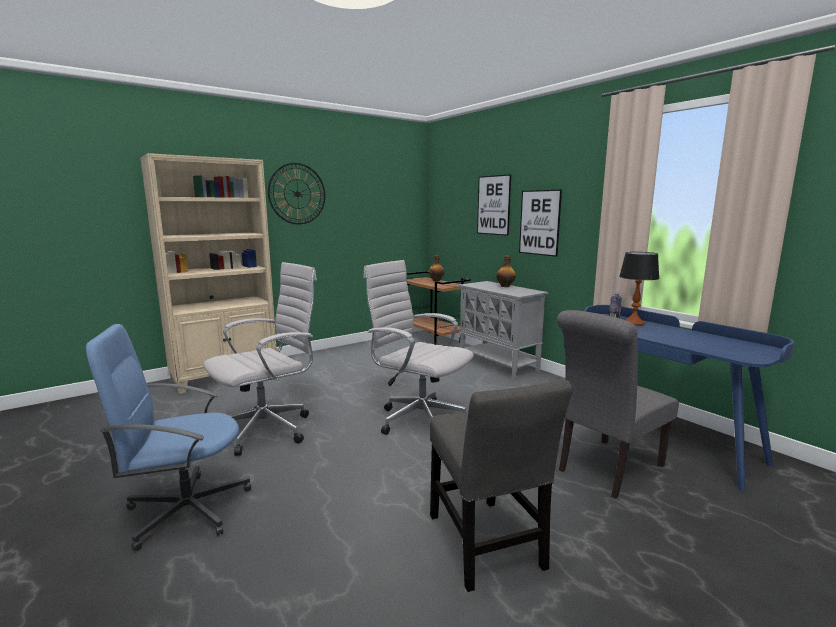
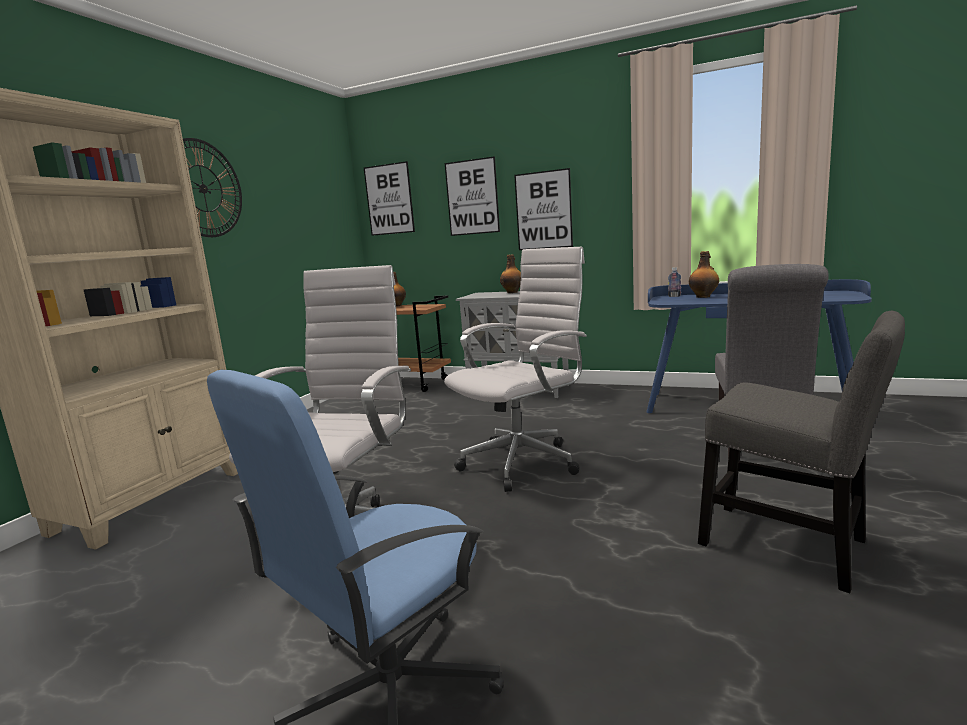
camera: 30 degrees left, 0 degrees up
white office chair [363,260,474,435] -> white office chair turned 135 degrees clockwise [444,247,587,492]
table lamp [619,252,659,326] -> bottle [689,251,719,298]
none -> picture [364,161,415,236]

